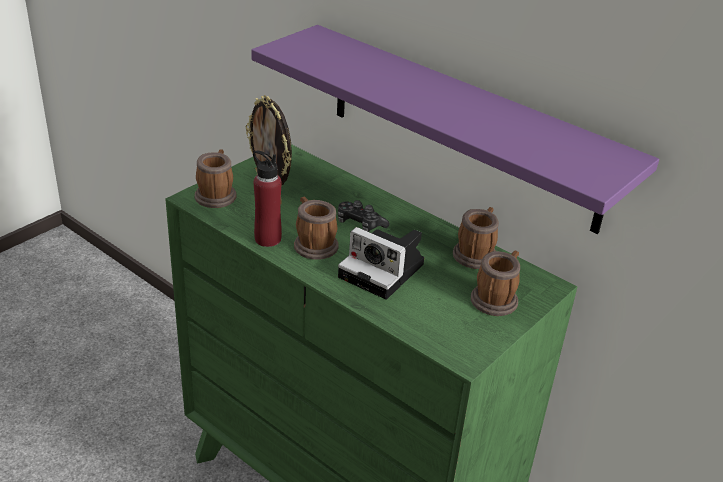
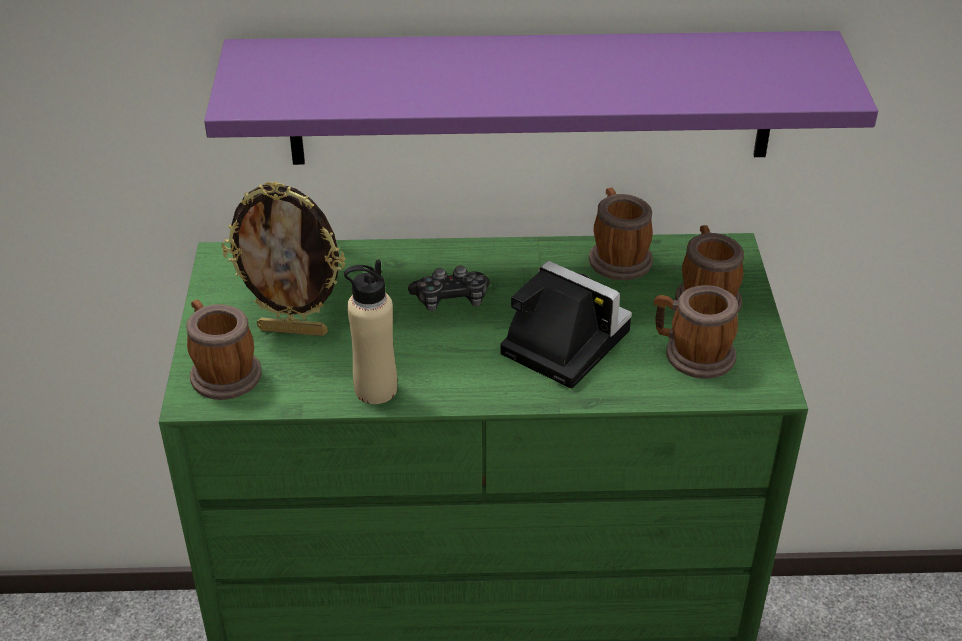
camera: 40 degrees left, 5 degrees up
red bottle [253,150,282,247] -> beige bottle [344,260,397,404]
mug [294,197,338,260] -> mug moved to [654,285,738,379]
camera [338,227,424,299] -> camera turned 135 degrees counterclockwise [500,261,632,388]

